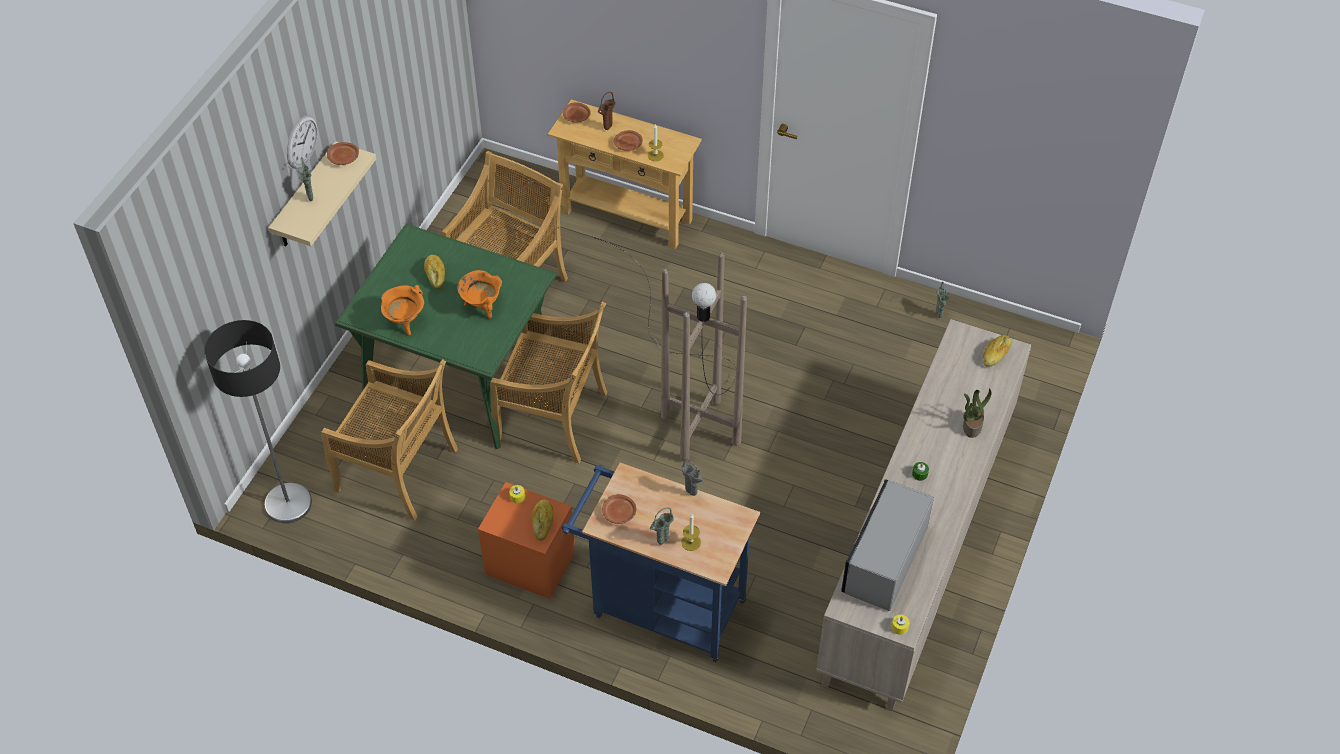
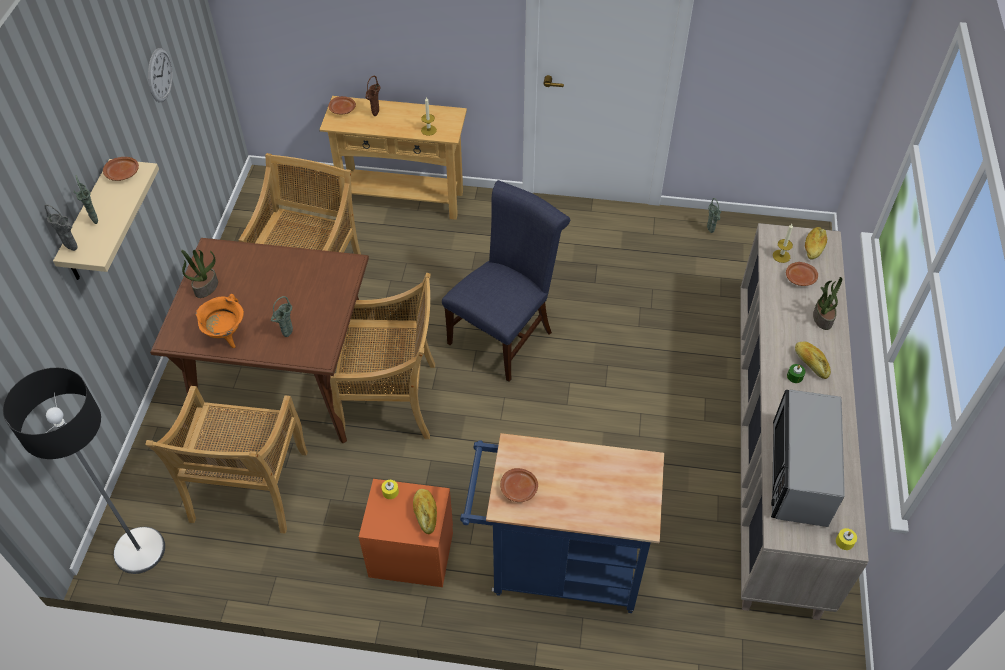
camera: 15 degrees left, 0 degrees up
wall clock [287,115,318,169] -> wall clock moved to [148,48,173,102]
beige chair [321,359,458,521] -> beige chair turned 90 degrees clockwise [145,386,308,534]
green dining table [335,224,557,449] -> brown dining table [150,238,374,443]
bread [424,255,445,289] -> bread moved to [795,341,831,379]
orange cooking pot [457,270,502,320] -> none
brown floor lamp [590,236,747,462] -> blue chair [442,180,570,382]
brown plate [614,130,643,151] -> brown plate moved to [786,262,818,286]
green vase [650,507,674,545] -> green vase moved to [271,296,293,337]
grey vase [681,458,703,496] -> grey vase moved to [44,204,78,251]
candle [681,514,701,551] -> candle moved to [773,224,793,263]
none -> potted plant [181,250,218,298]

